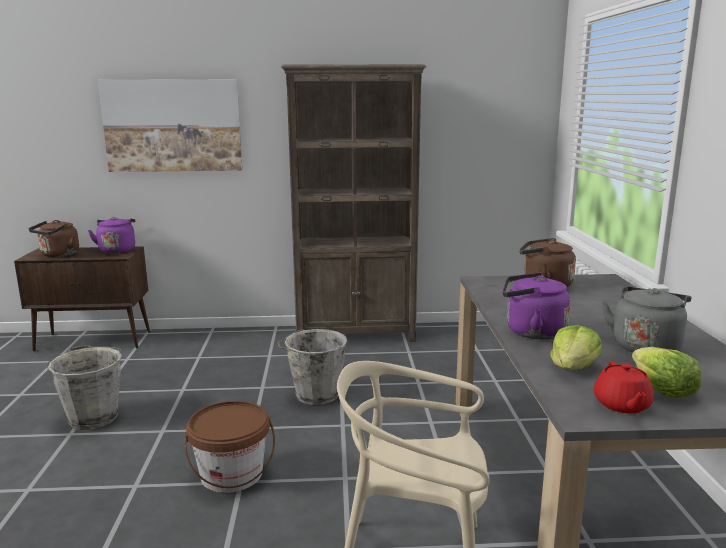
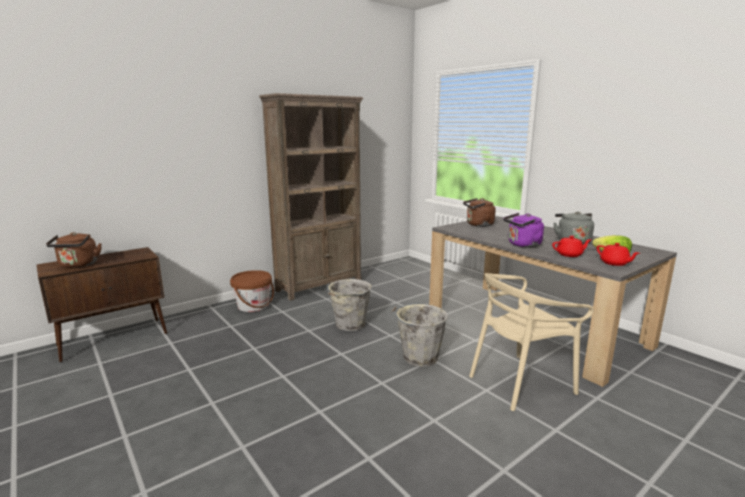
camera: 35 degrees left, 0 degrees up
grey bucket [45,345,122,430] -> grey bucket moved to [391,303,448,367]
purple kettle [88,217,135,253] -> none
picture [98,79,242,172] -> none
brown bucket [185,401,275,493] -> brown bucket moved to [230,270,274,312]
lettuce [550,325,602,370] -> red teapot [552,236,592,257]

